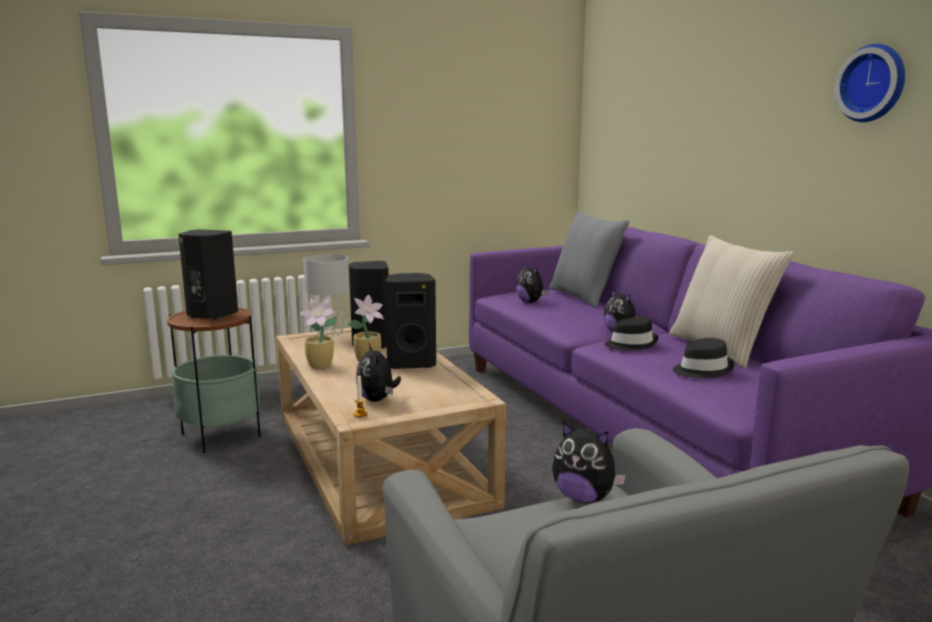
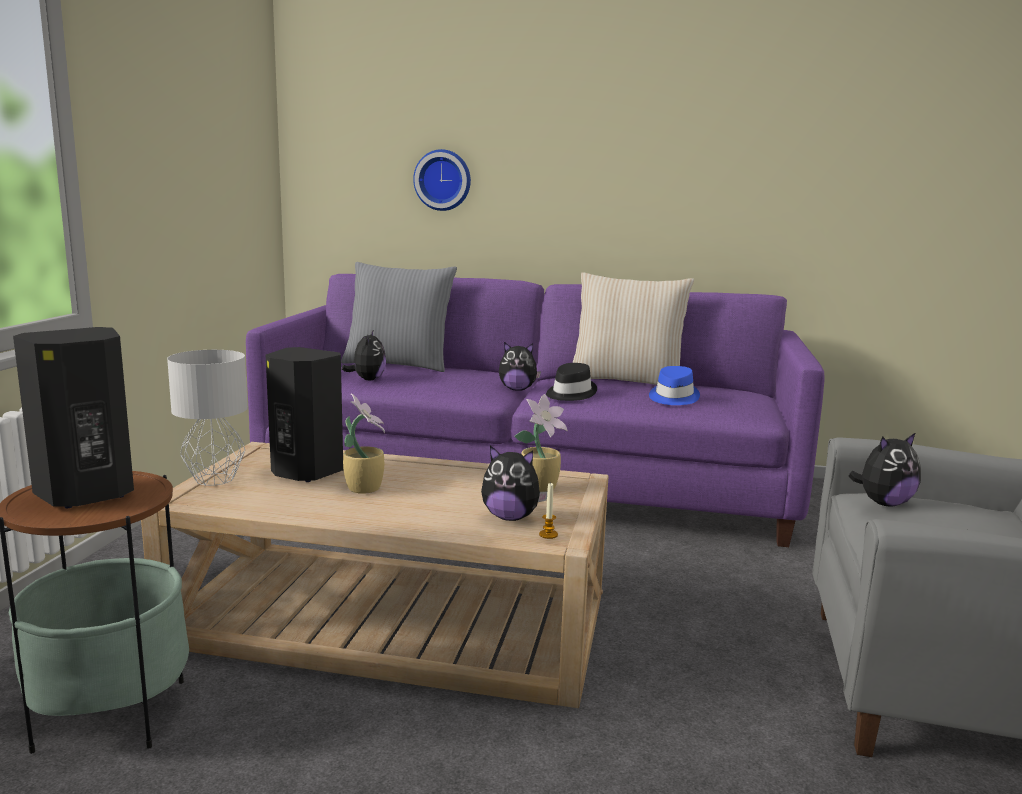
camera: 55 degrees left, 0 degrees up
potted plant [300,299,338,368] -> potted plant moved to [514,394,568,492]
black speaker [385,273,436,369] -> none
plush toy [516,263,548,303] -> plush toy turned 90 degrees counterclockwise [342,329,386,380]
black hat [673,338,734,379] -> blue hat [649,366,700,405]
wall clock [834,44,905,122] -> wall clock moved to [413,149,471,211]

